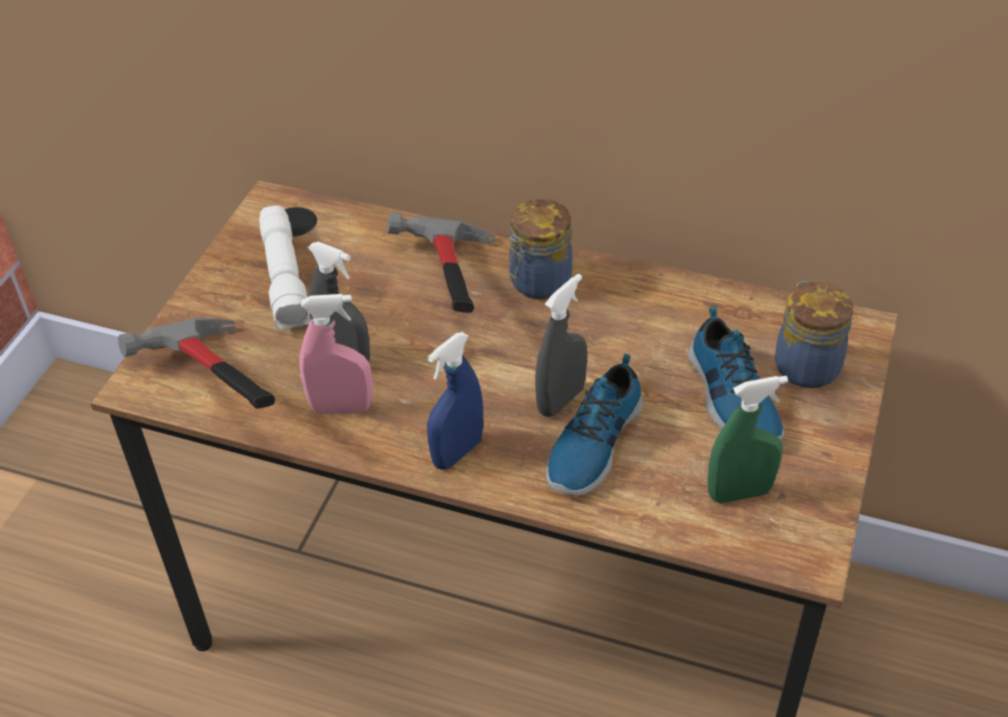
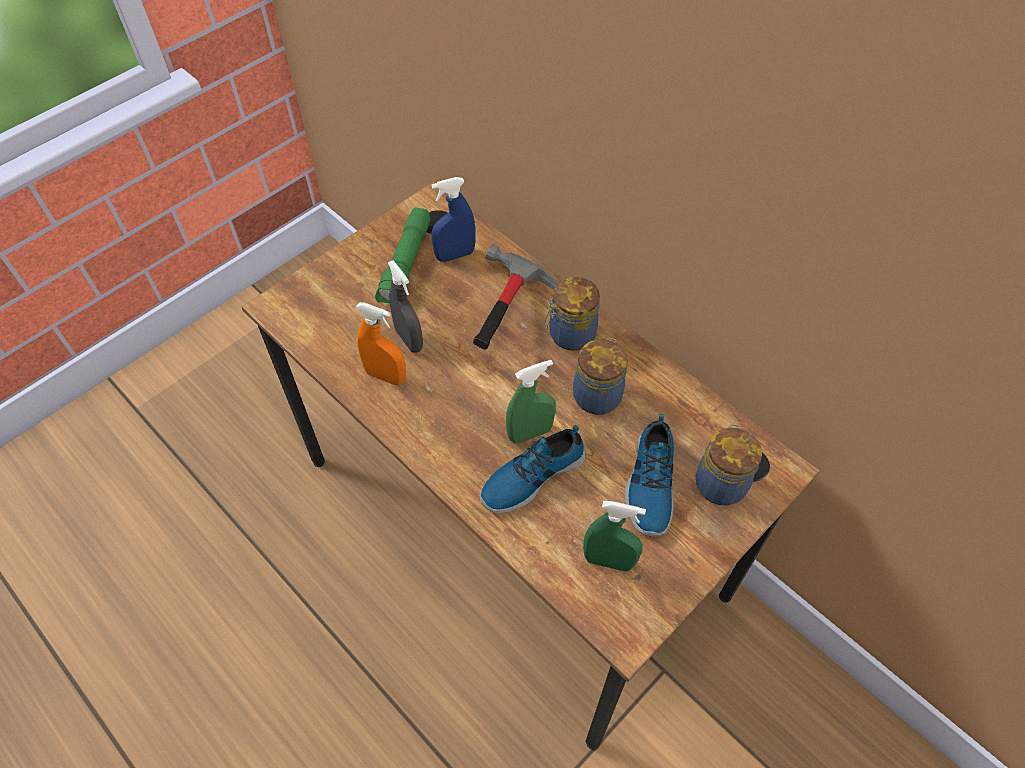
camera: 25 degrees right, 10 degrees up
hammer [118,318,275,409] -> none
white flashlight [259,205,310,330] -> green flashlight [375,208,430,303]
pink spray bottle [299,294,373,415] -> orange spray bottle [356,302,406,386]
blue spray bottle [427,332,483,470] -> blue spray bottle moved to [431,177,476,262]
grey spray bottle [535,274,587,417] -> green spray bottle [506,360,556,444]
none -> jar [573,338,627,415]

